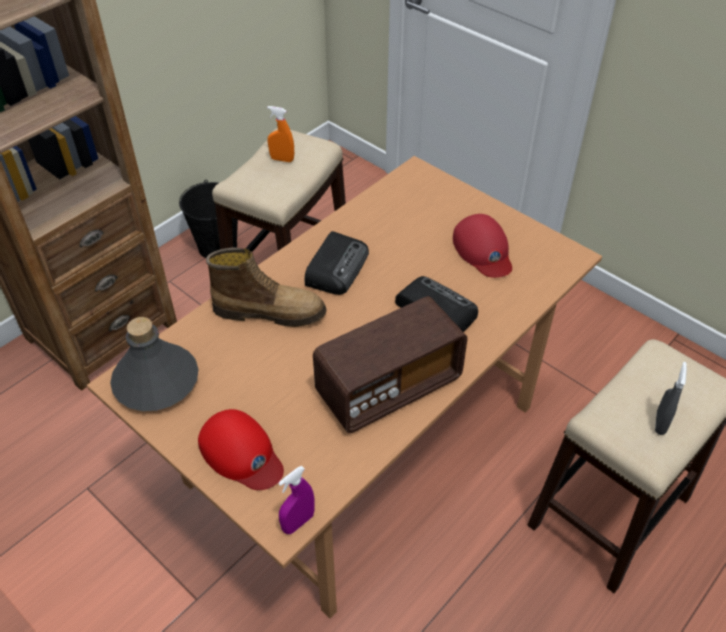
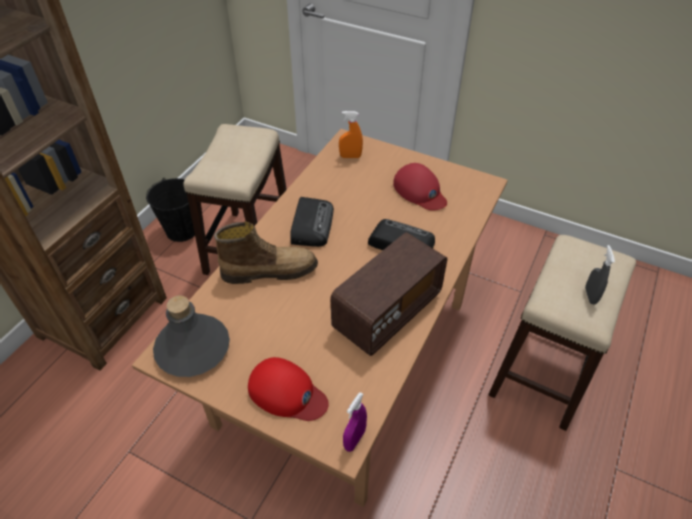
camera: 15 degrees left, 0 degrees up
orange spray bottle [267,106,294,162] -> orange spray bottle moved to [339,111,363,158]

